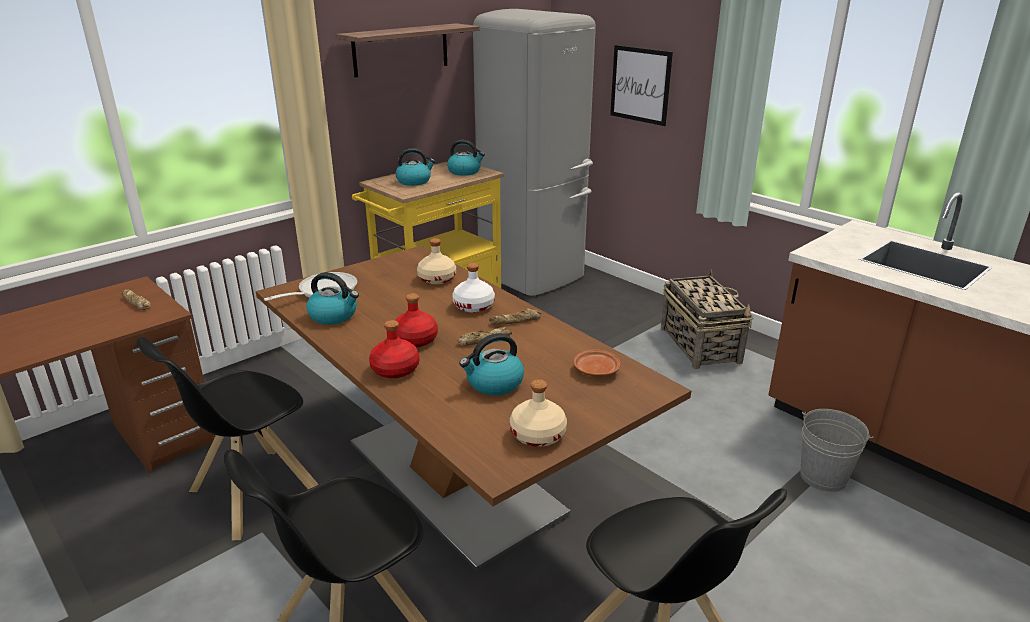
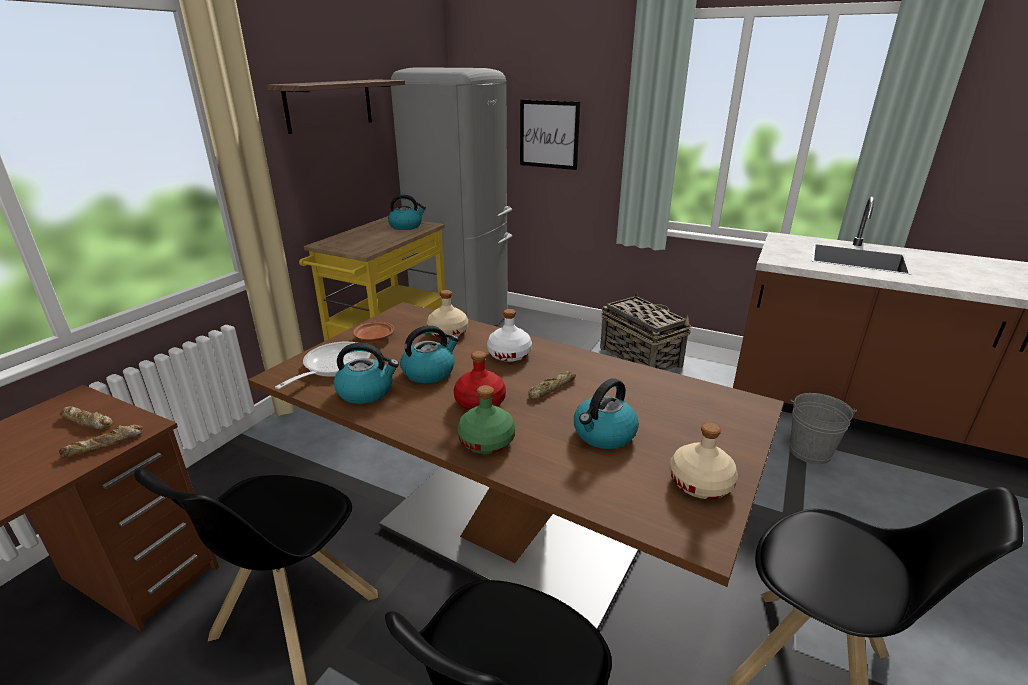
camera: 20 degrees left, 0 degrees up
red bottle [369,320,419,378] -> green bottle [457,385,515,454]
kettle [395,148,435,186] -> kettle moved to [400,325,459,383]
bread [489,308,541,325] -> bread moved to [59,425,143,458]
brown plate [573,350,621,376] -> brown plate moved to [353,321,394,342]

